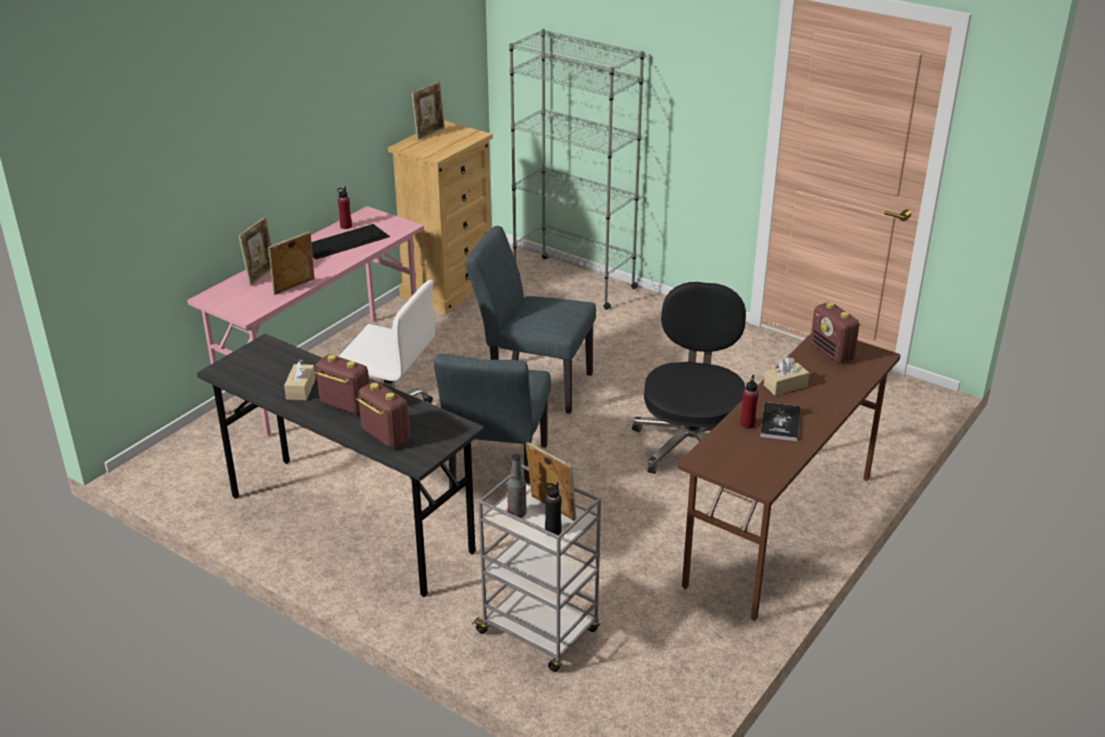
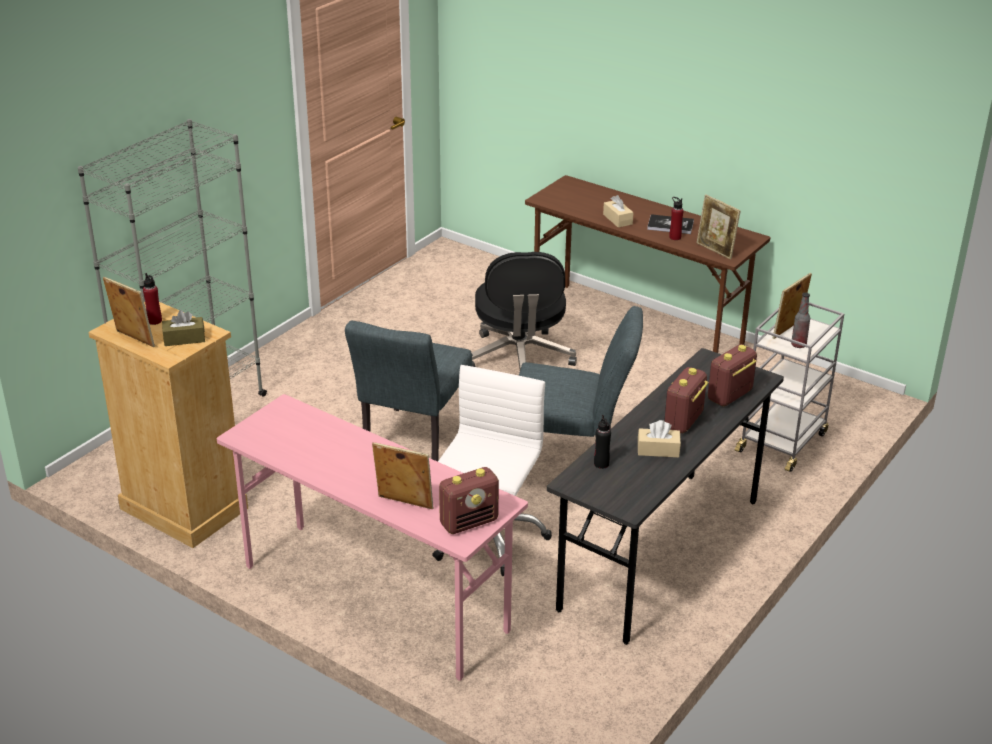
camera: 90 degrees left, 0 degrees up
picture frame [268,232,315,295] -> picture frame moved to [697,194,741,260]
keyboard [312,224,390,259] -> none
red bottle [337,186,352,229] -> red bottle moved to [143,273,162,325]
black bottle [545,482,562,536] -> black bottle moved to [594,415,611,469]
black office chair [632,282,746,474] -> black office chair turned 105 degrees counterclockwise [472,252,577,369]
radio [810,302,861,364] -> radio moved to [439,467,499,534]
none -> brown tissue box [162,310,205,346]

